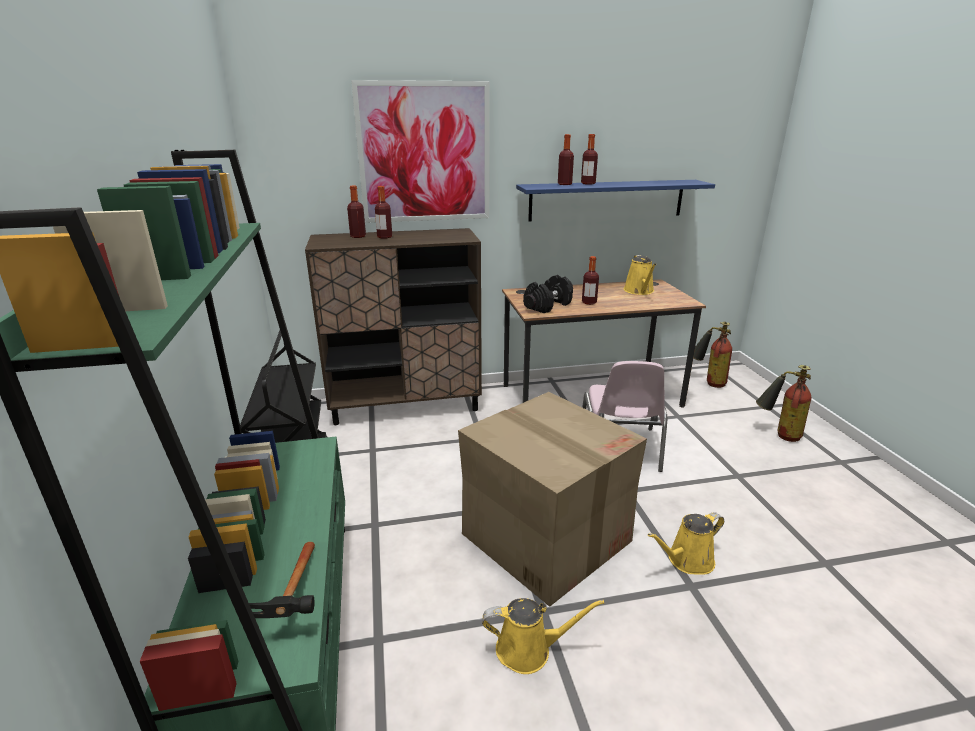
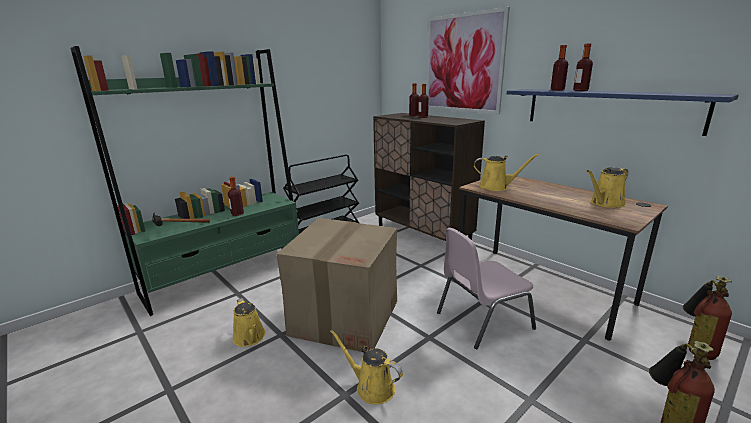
camera: 60 degrees right, 5 degrees down
black dumbbell [523,275,573,313] -> yellow watering can [474,154,539,191]
bottle [582,256,599,305] -> bottle moved to [228,177,244,216]

